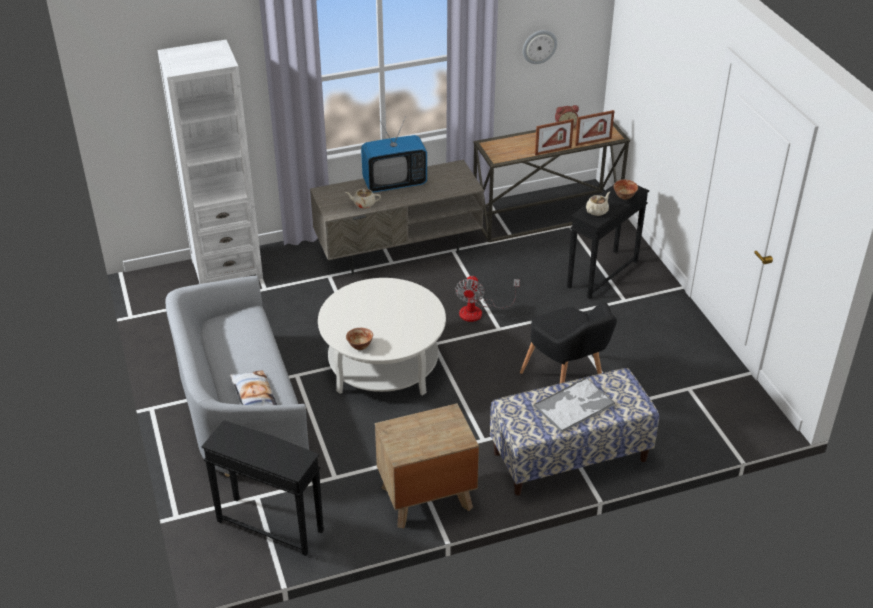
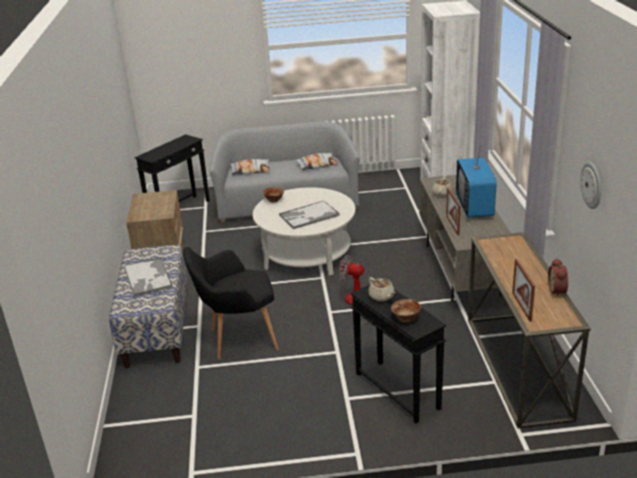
camera: 105 degrees right, 10 degrees down
picture frame [535,119,574,155] -> picture frame moved to [446,188,461,235]
none -> tray [279,201,340,230]
none -> pillow [296,153,338,170]

